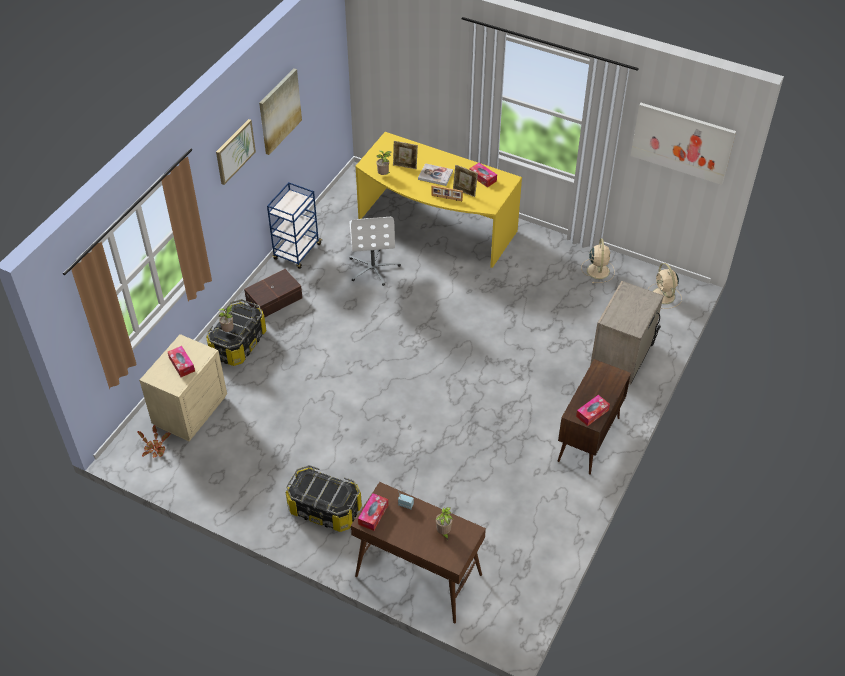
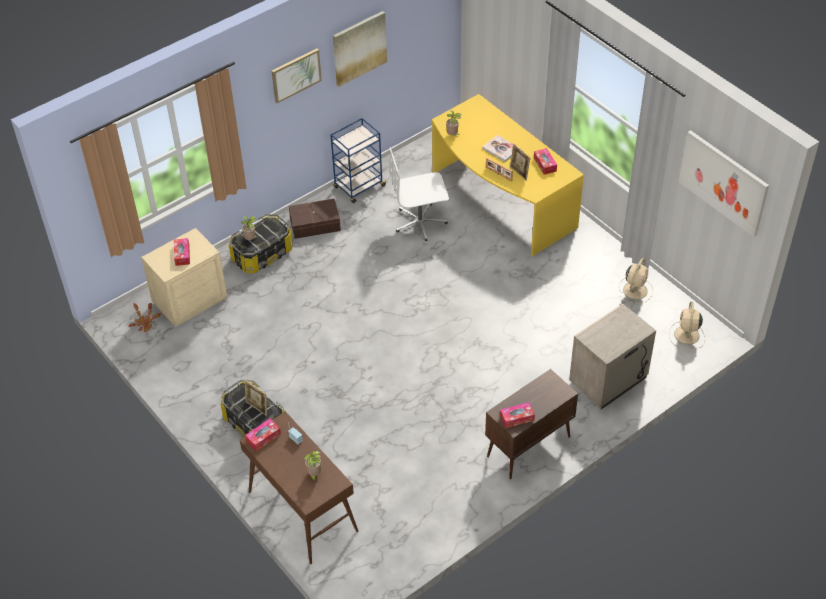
camera: 25 degrees right, 0 degrees up
white office chair [349,217,401,286] -> white office chair turned 60 degrees clockwise [389,147,449,241]
picture frame [393,141,418,169] -> picture frame moved to [245,380,267,416]

